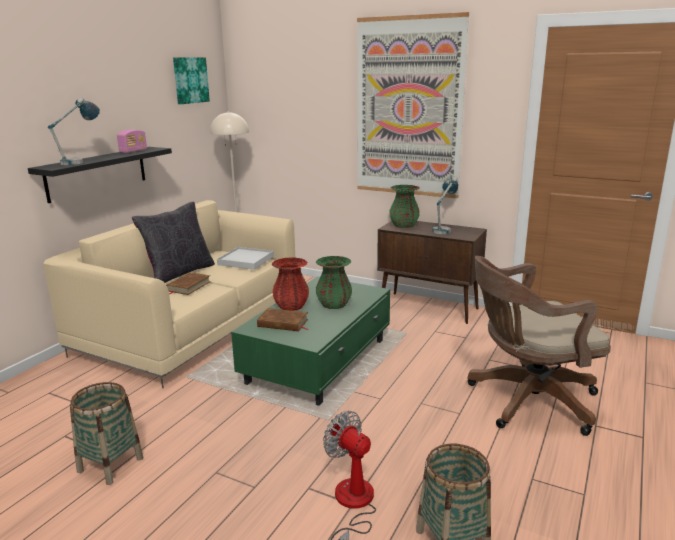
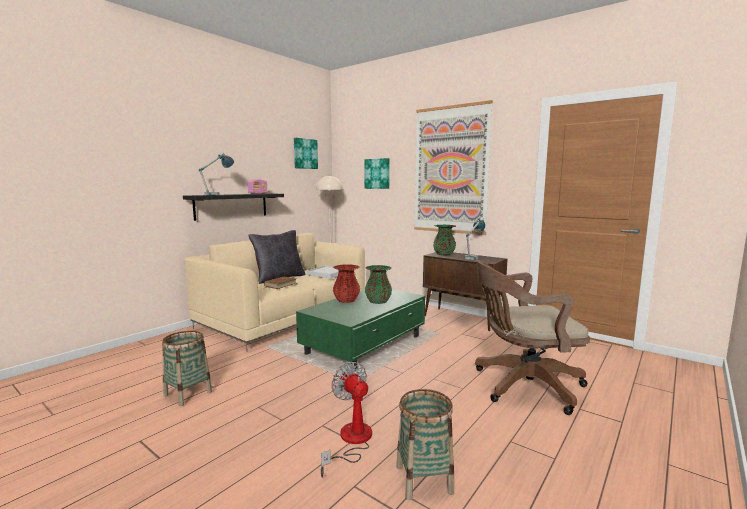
camera: 10 degrees right, 10 degrees down
brown book [257,308,308,331] -> none
none -> picture [365,158,390,189]

